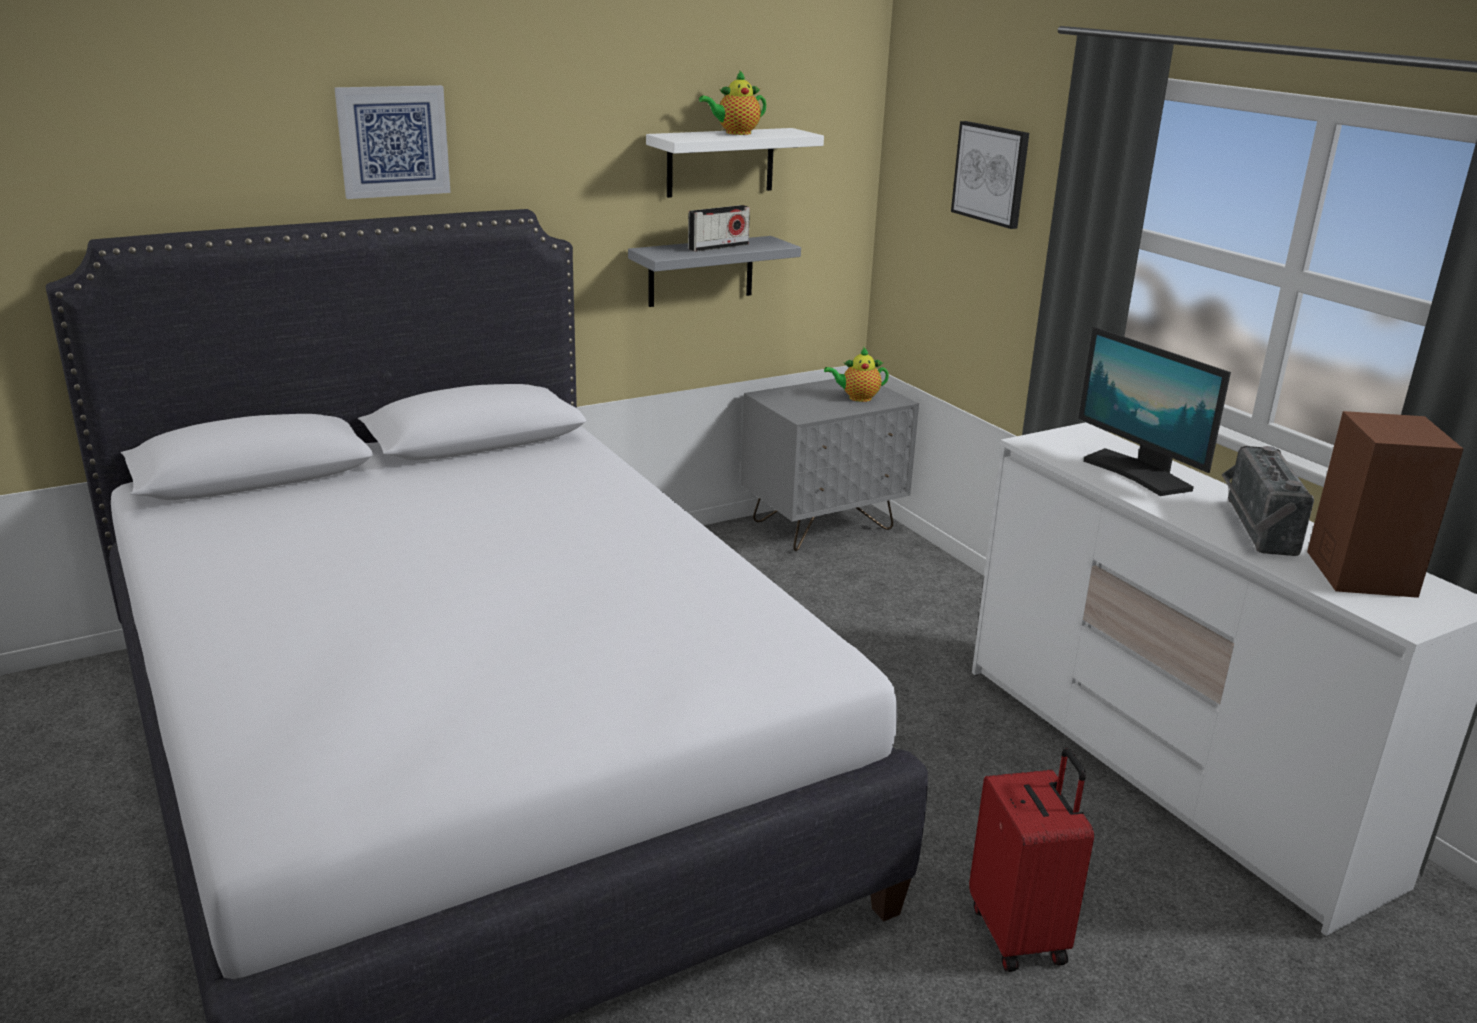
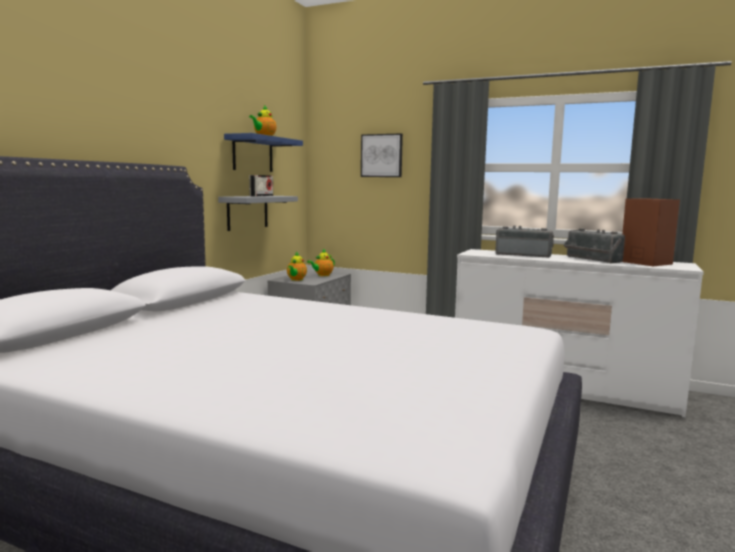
camera: 35 degrees left, 15 degrees down
picture [334,85,451,199] -> none
white shelf [646,128,824,198] -> blue shelf [224,133,303,172]
red suitcase [969,748,1094,972] -> none
monitor [1078,327,1231,496] -> radio [495,226,554,258]
none -> teapot [287,251,307,281]

